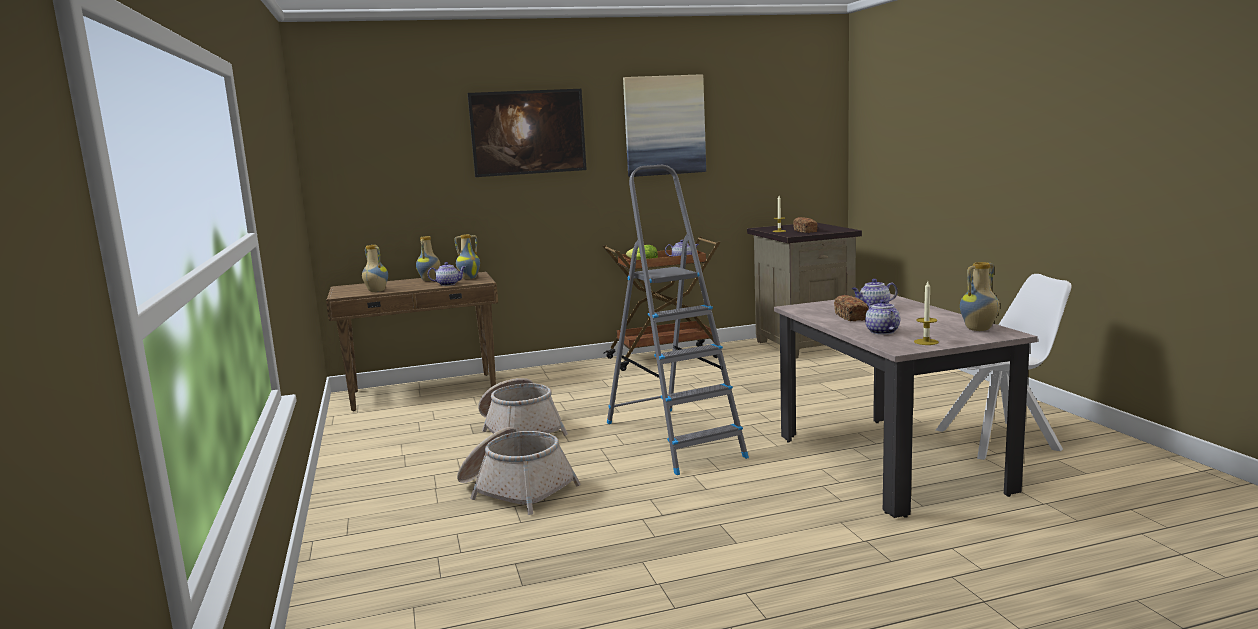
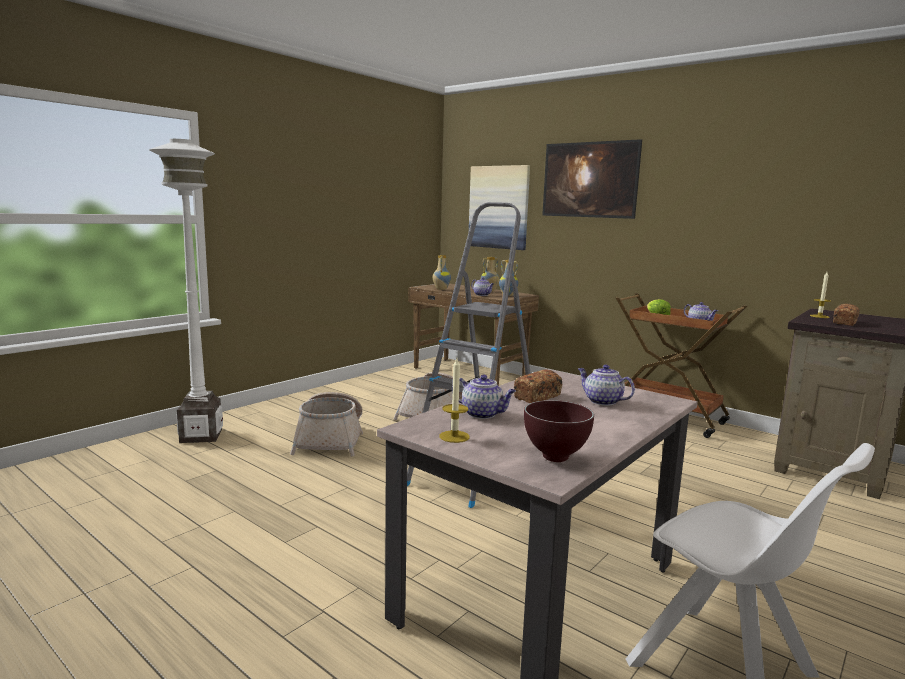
camera: 55 degrees right, 0 degrees up
picture [623,74,706,177] -> picture moved to [469,165,530,250]
teapot [865,299,900,335] -> teapot turned 75 degrees clockwise [452,375,516,419]
vase [960,262,1000,331] -> brown bowl [524,400,594,462]
none -> white floor lamp [149,139,223,443]

